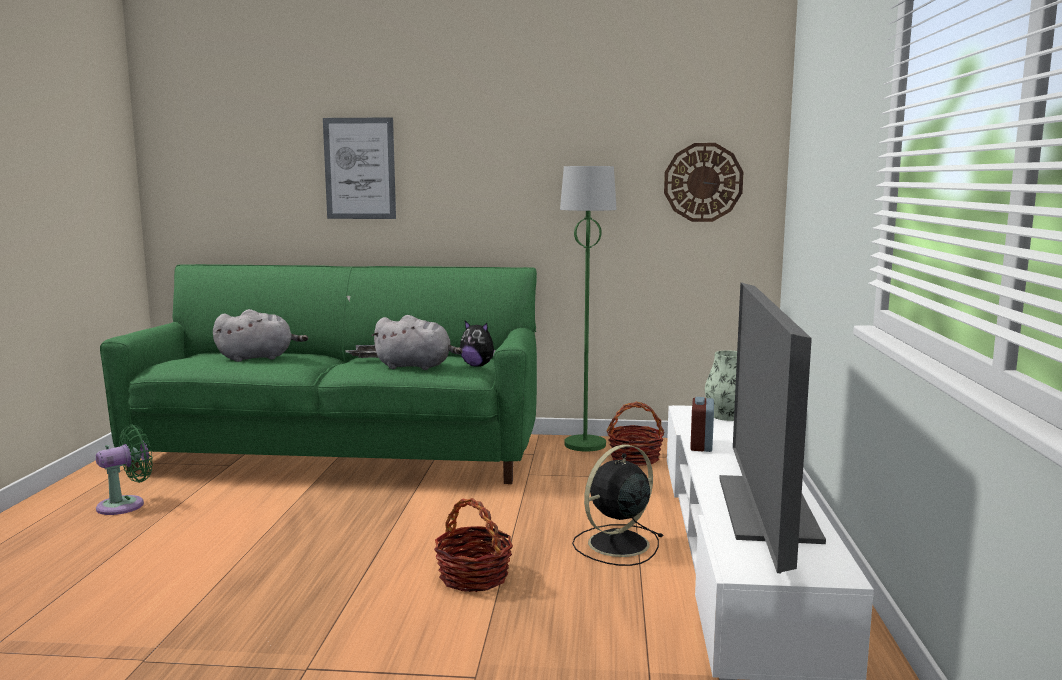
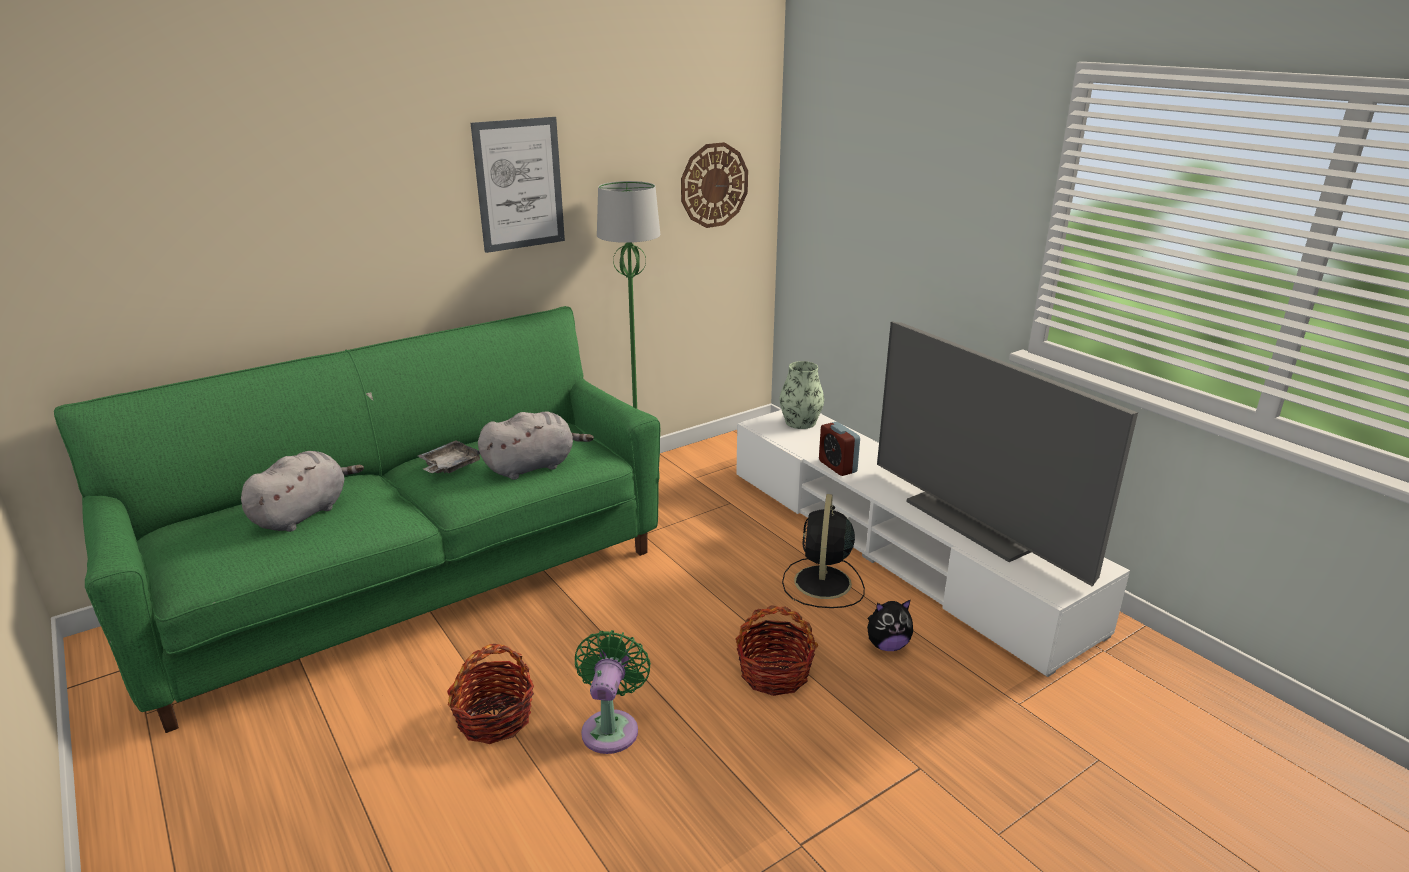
camera: 40 degrees left, 15 degrees up
green fan [96,425,153,515] -> green fan moved to [575,630,651,754]
picture [323,117,396,219] -> picture moved to [471,117,565,253]
plush toy [460,321,496,367] -> plush toy moved to [867,600,913,651]
basket [607,402,665,466] -> basket moved to [447,644,534,744]

